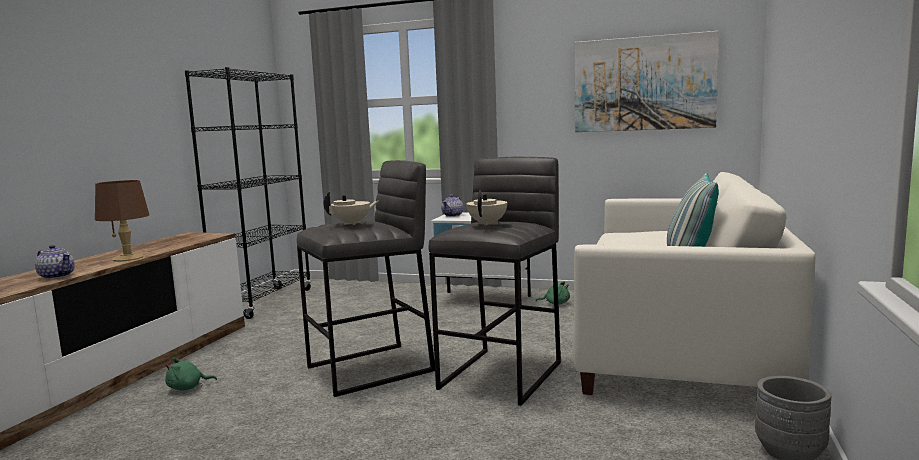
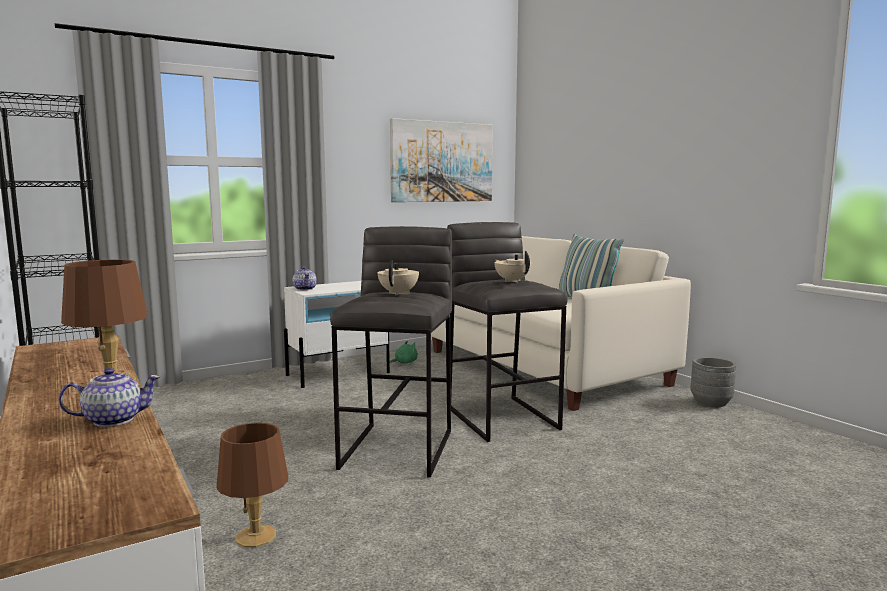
camera: 50 degrees left, 0 degrees up
green plush toy [165,358,217,390] -> brown table lamp [216,422,288,548]

